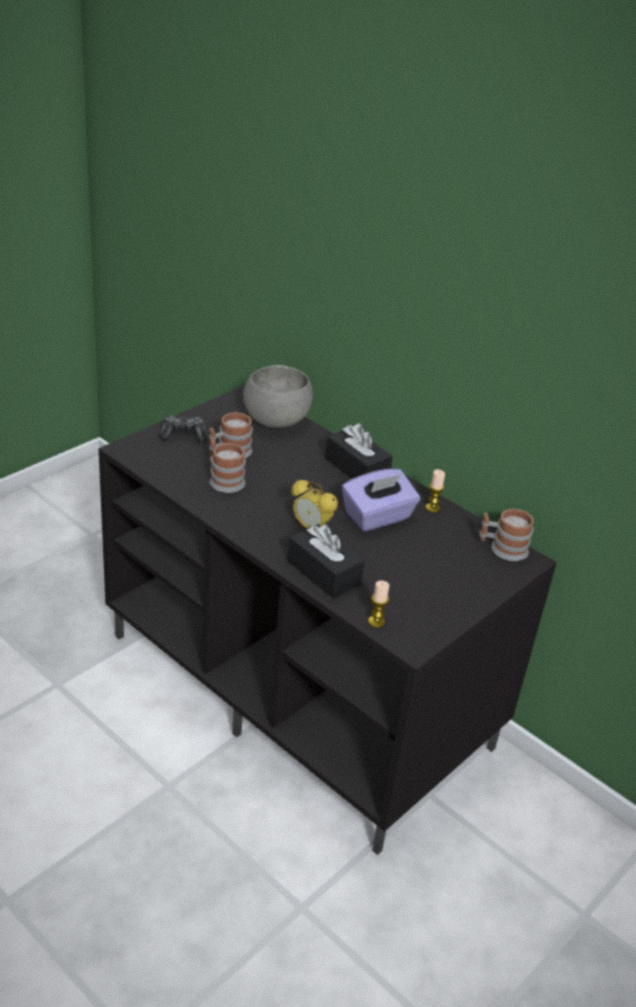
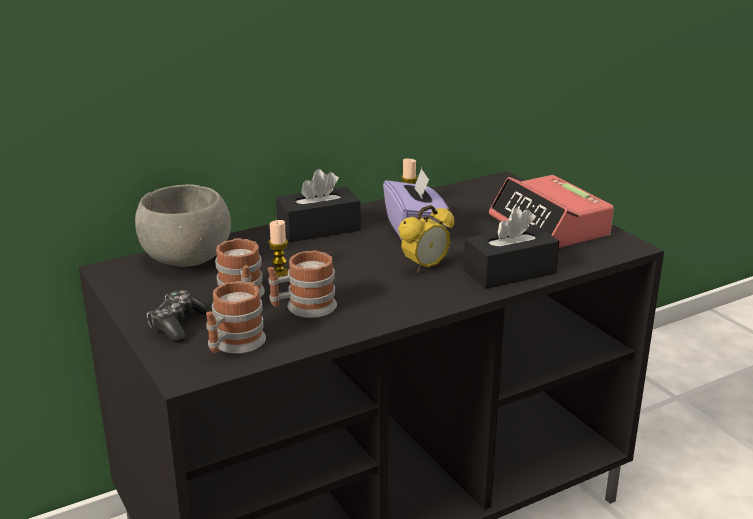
camera: 70 degrees left, 10 degrees down
candle [368,581,390,628] -> candle moved to [269,220,288,277]
mug [479,509,534,561] -> mug moved to [206,281,266,354]
none -> alarm clock [489,175,614,248]

